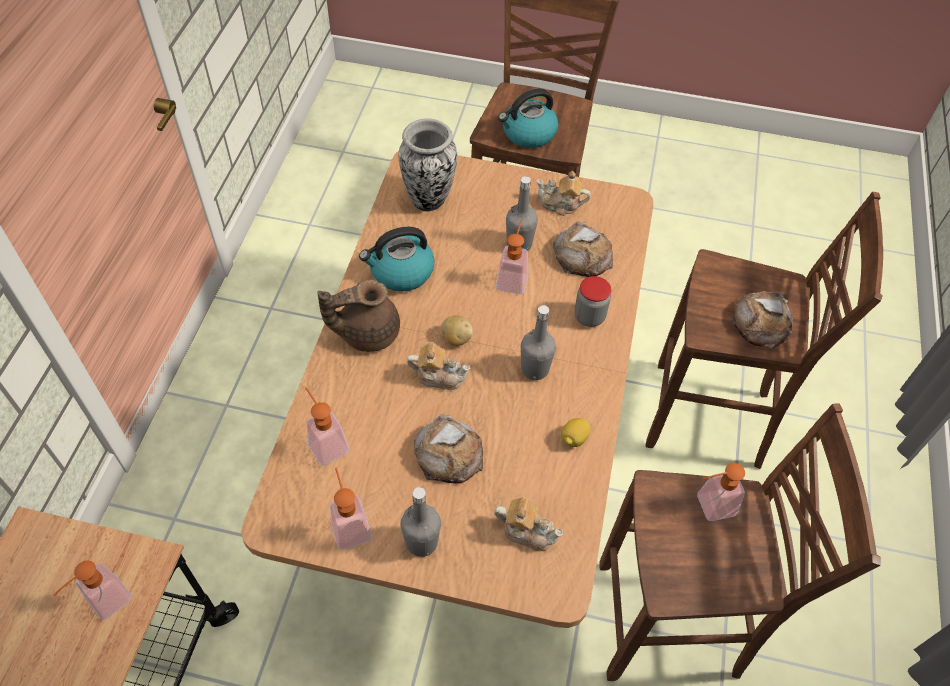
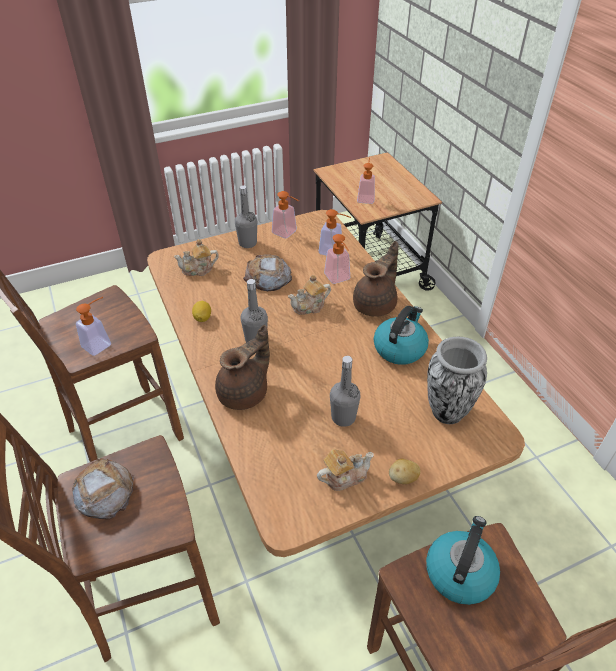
camera: 145 degrees right, 10 degrees down
potato [441,315,473,346] -> potato moved to [389,459,420,484]
soap dispenser [496,220,528,294] -> soap dispenser moved to [324,234,350,284]
bread [553,221,613,277] -> none
jar [574,276,611,327] -> brown teapot [215,325,270,410]

